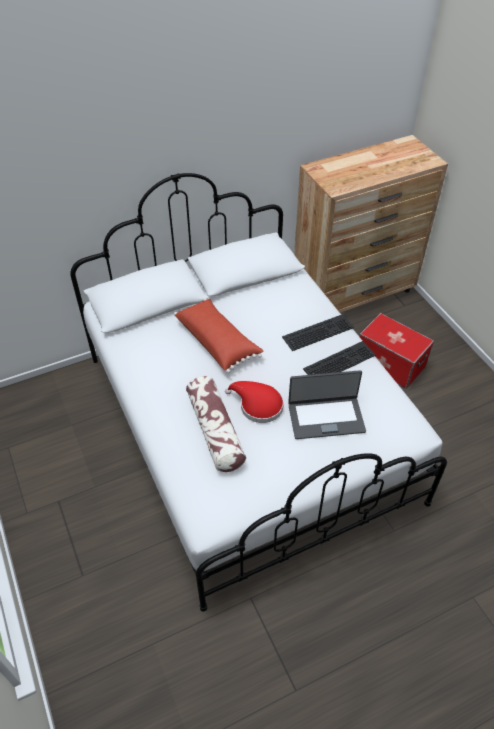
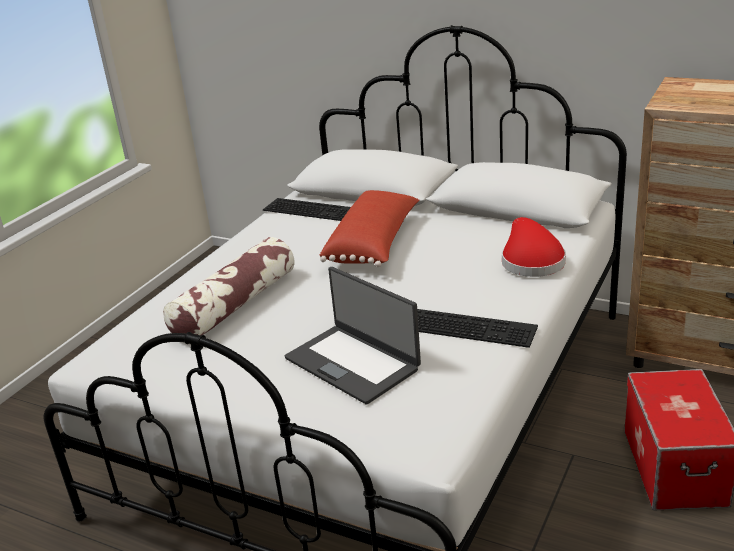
camera: 55 degrees right, 20 degrees down
red hat [225,381,284,423] -> red hat moved to [502,217,566,277]
keyboard [282,314,354,351] -> keyboard moved to [263,198,351,221]

